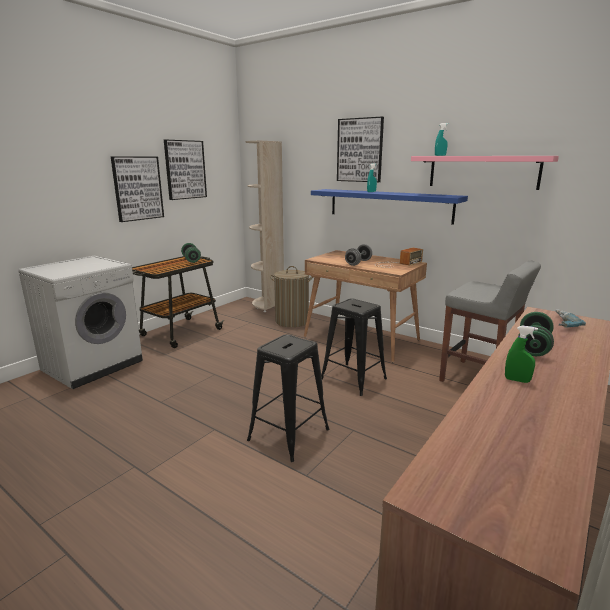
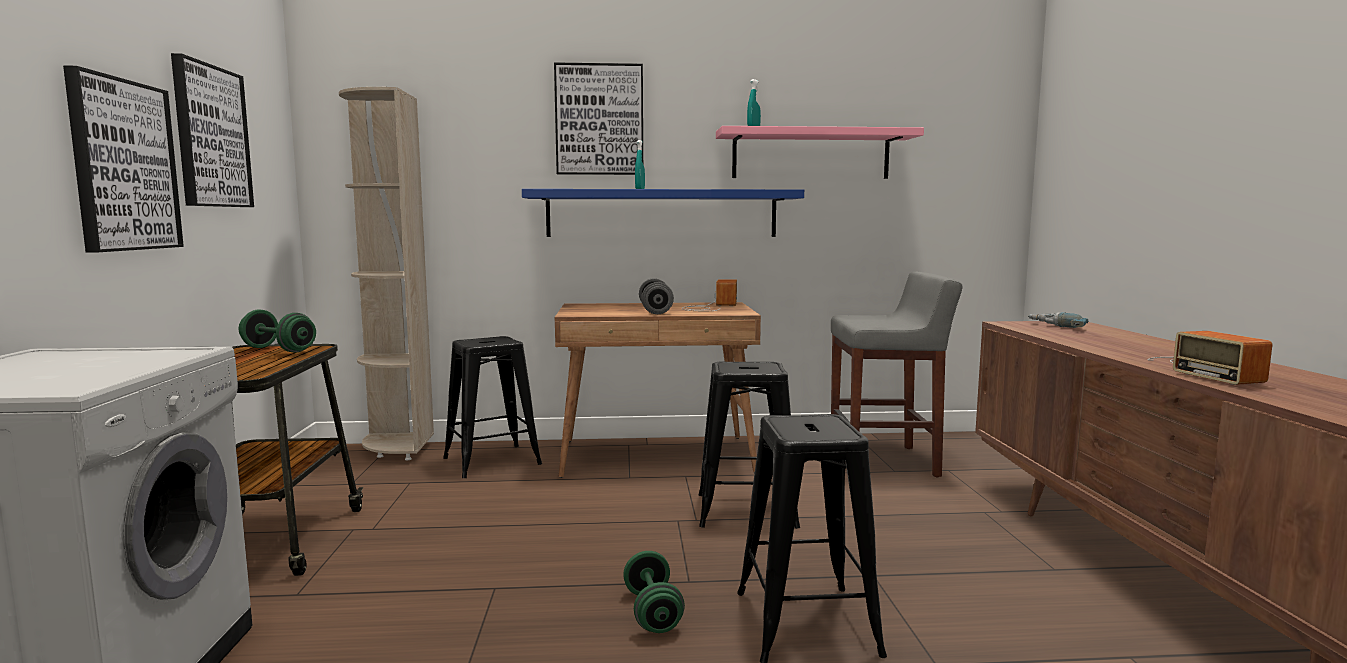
camera: 40 degrees left, 10 degrees down
laundry basket [270,266,313,327] -> black stool [443,336,542,478]
green spray bottle [505,326,538,383] -> radio [1148,331,1272,385]
green dumbbell [518,312,554,356] -> green dumbbell moved to [623,551,685,633]

